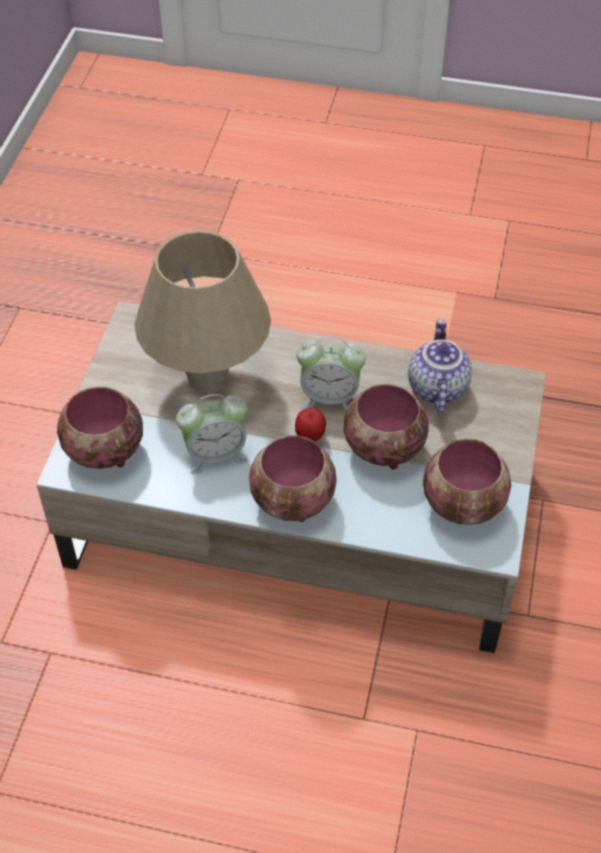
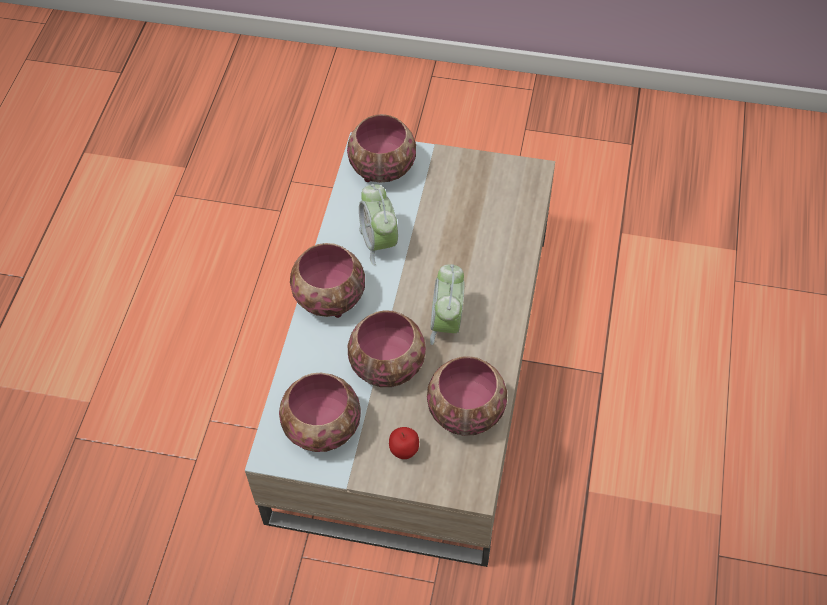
camera: 90 degrees right, 5 degrees up
beige table lamp [134,230,271,393] -> none
apple [295,408,326,442] -> apple moved to [389,427,419,459]
teapot [408,319,472,413] -> bowl [427,356,507,436]

